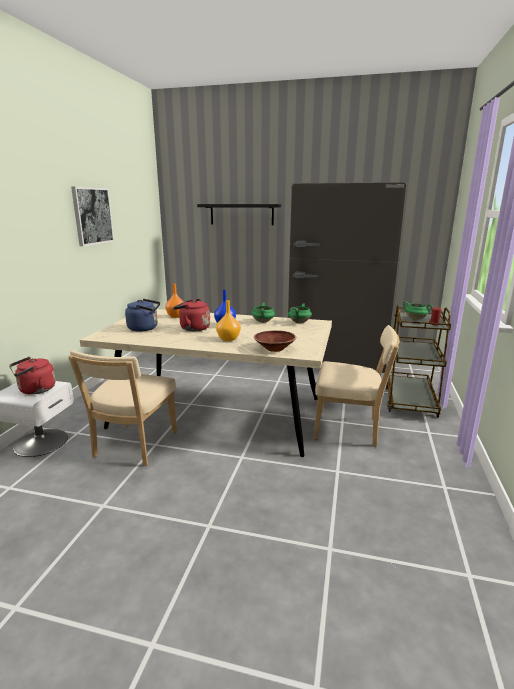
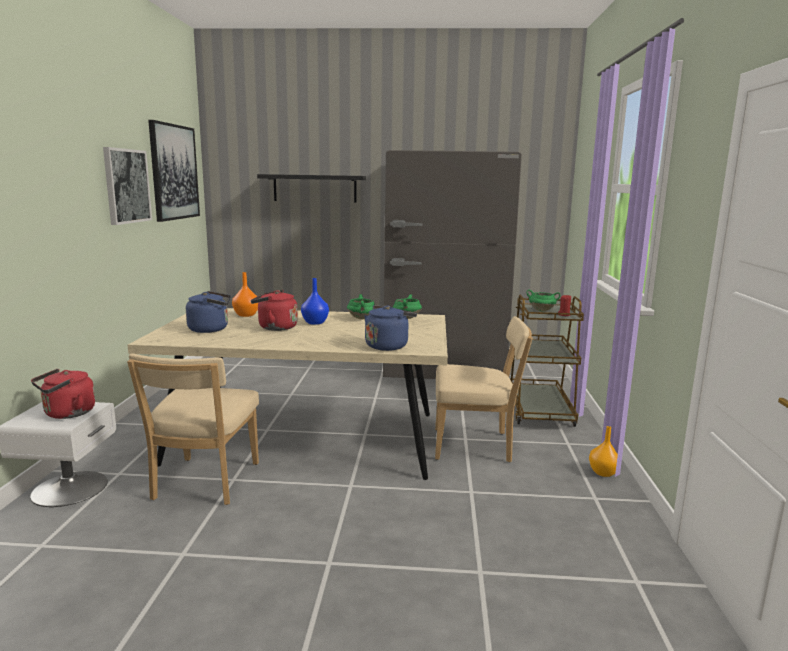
camera: 10 degrees left, 5 degrees down
orange vase [216,300,241,341] -> orange vase moved to [589,426,618,477]
brown bowl [254,330,297,352] -> blue kettle [364,305,417,351]
none -> picture [148,120,200,222]

